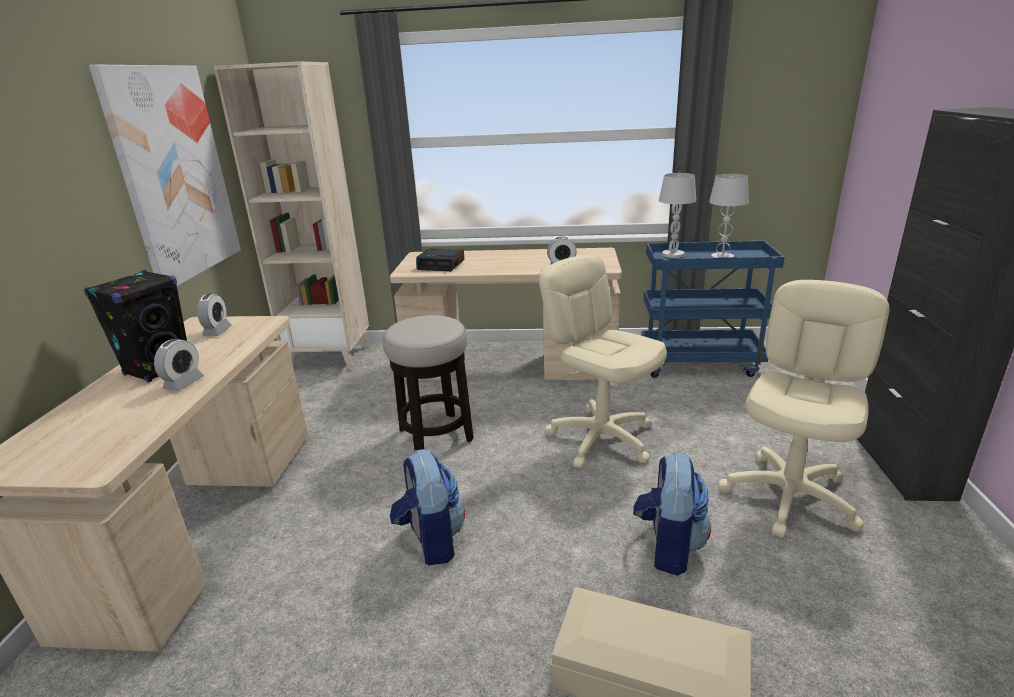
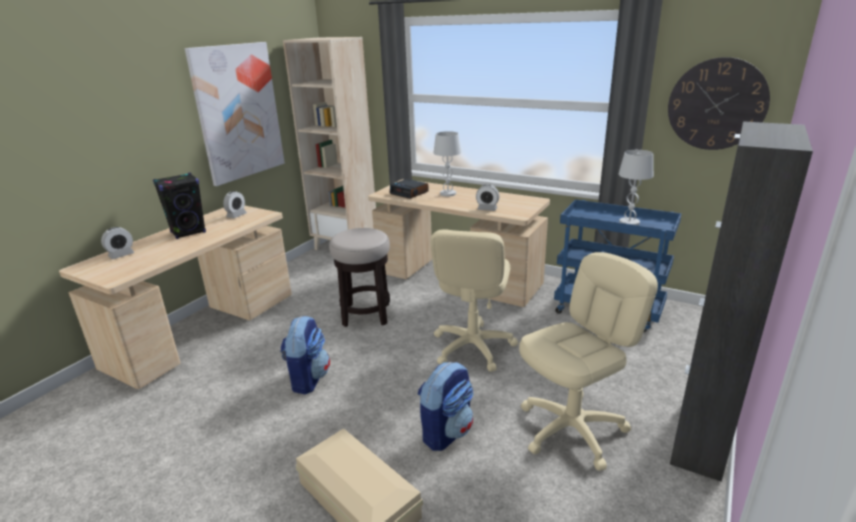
camera: 25 degrees right, 0 degrees up
alarm clock [154,339,204,391] -> alarm clock moved to [101,227,134,259]
beige office chair [539,255,667,469] -> beige office chair turned 150 degrees counterclockwise [430,229,518,372]
white table lamp [659,173,696,258] -> white table lamp moved to [433,131,461,197]
none -> wall clock [668,57,770,150]

